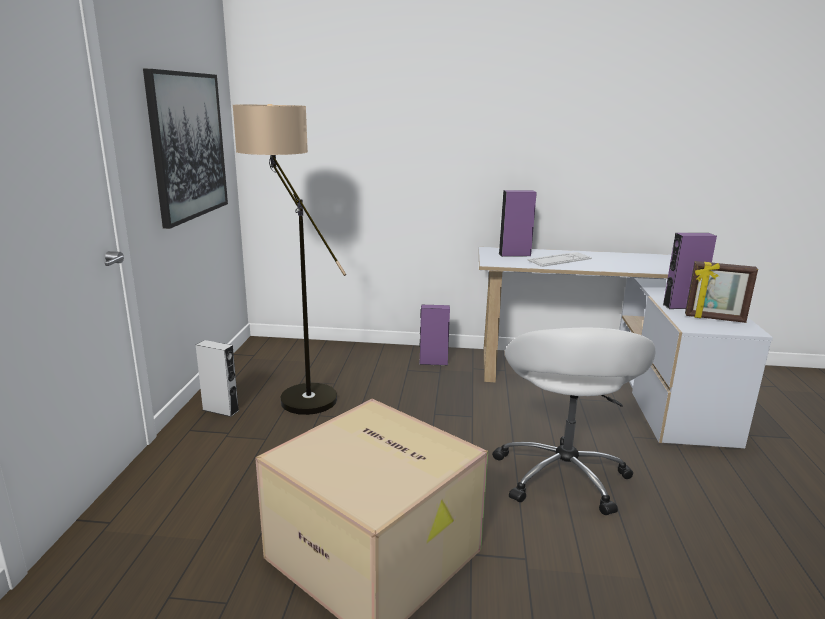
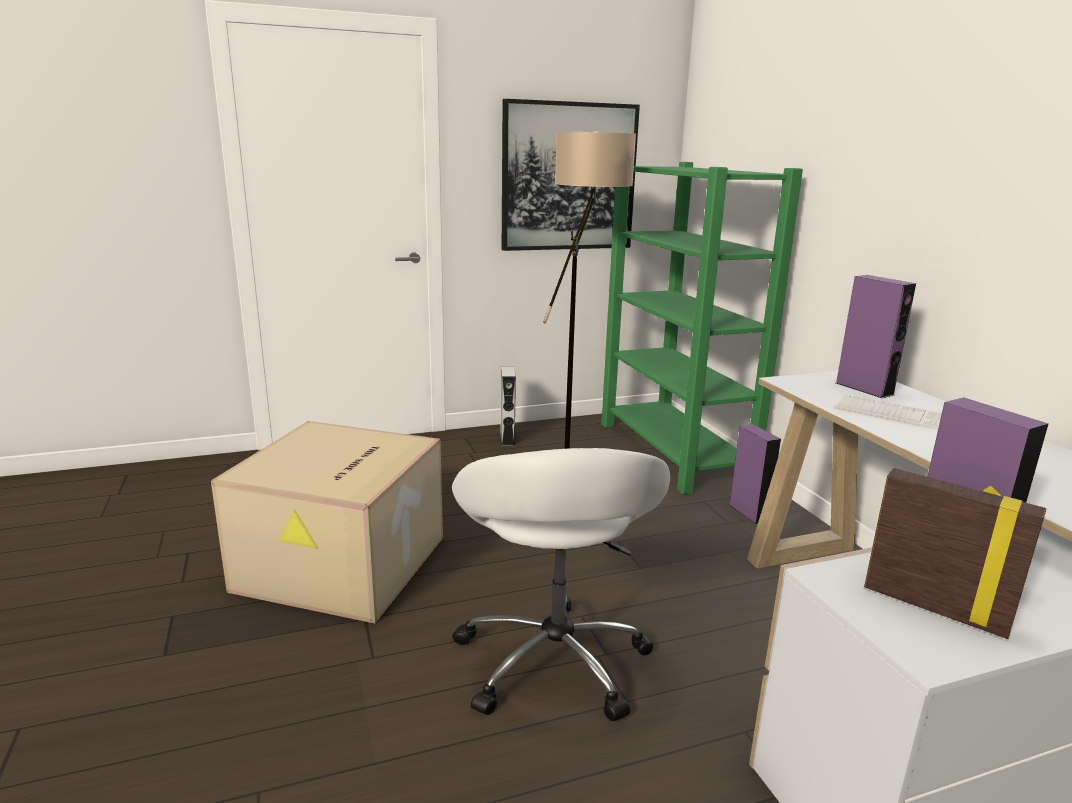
camera: 65 degrees right, 0 degrees up
white office chair [492,328,655,515] -> white office chair turned 75 degrees counterclockwise [452,448,670,721]
picture frame [685,261,758,323] -> picture frame turned 135 degrees clockwise [864,468,1046,639]
none -> green bookcase [601,162,803,495]

